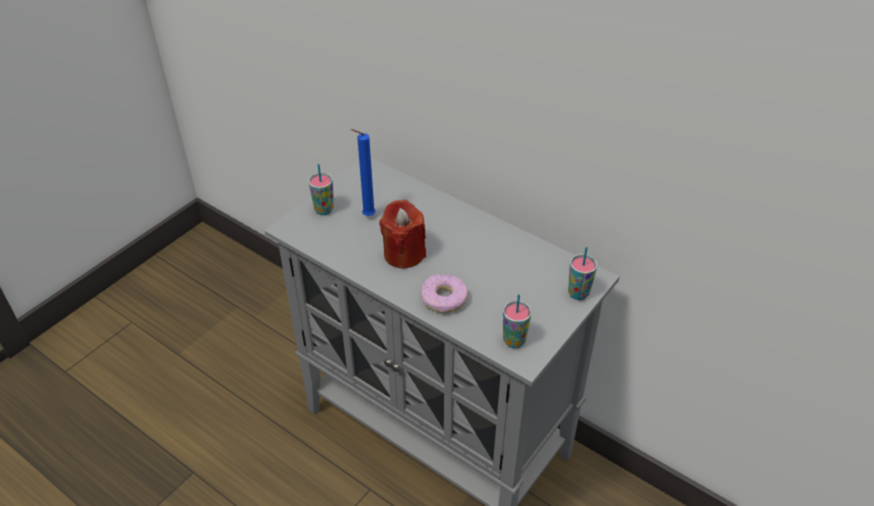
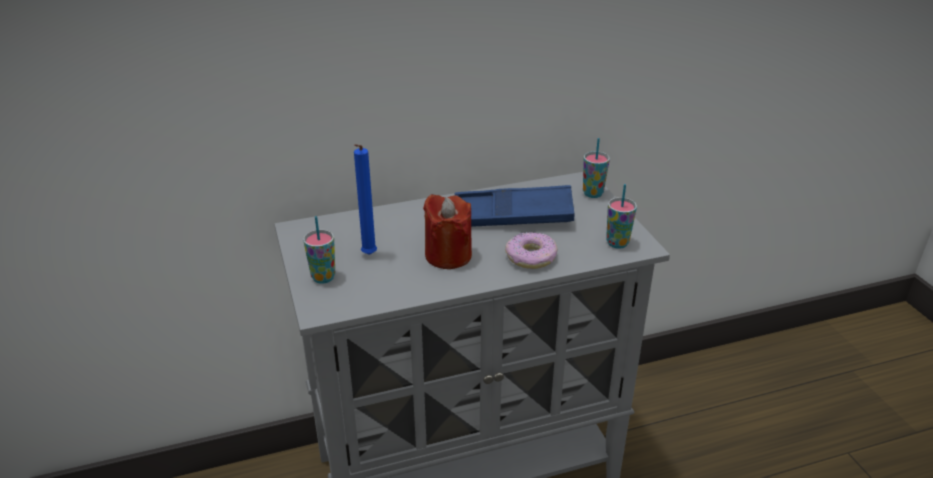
camera: 55 degrees left, 10 degrees down
none -> blue tray [455,185,574,227]

